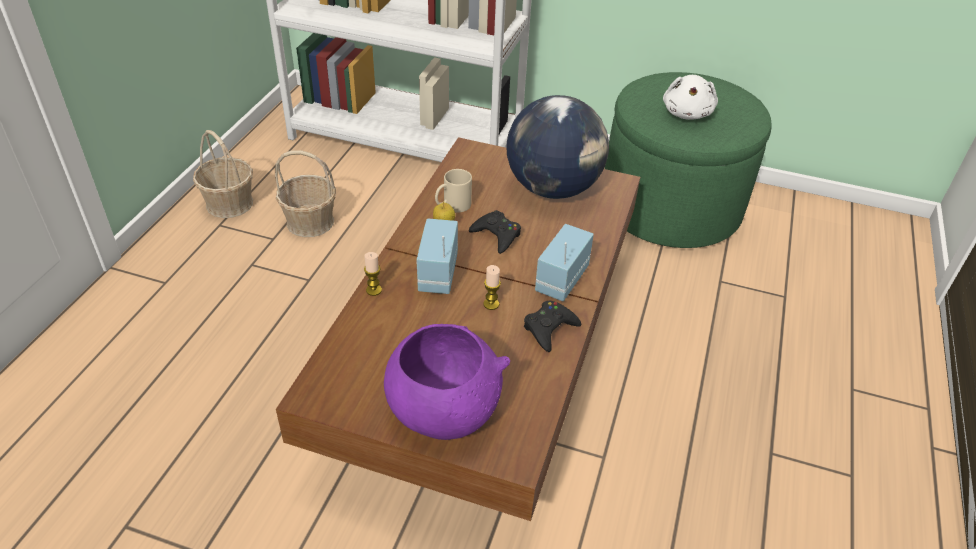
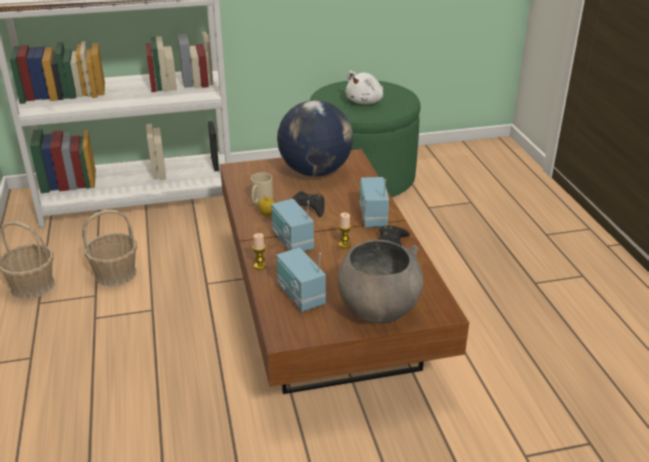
camera: 30 degrees left, 10 degrees down
purple bowl [384,324,510,440] -> grey bowl [338,239,423,324]
white plush toy [663,75,718,120] -> white plush toy turned 60 degrees clockwise [346,71,383,104]
none -> radio [276,247,326,312]

